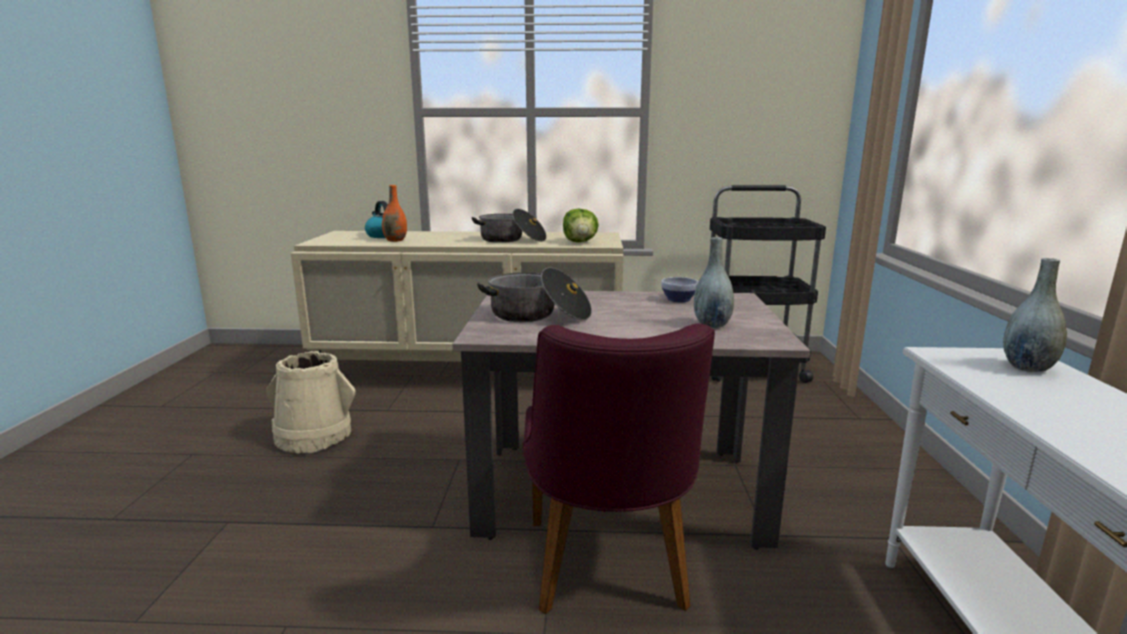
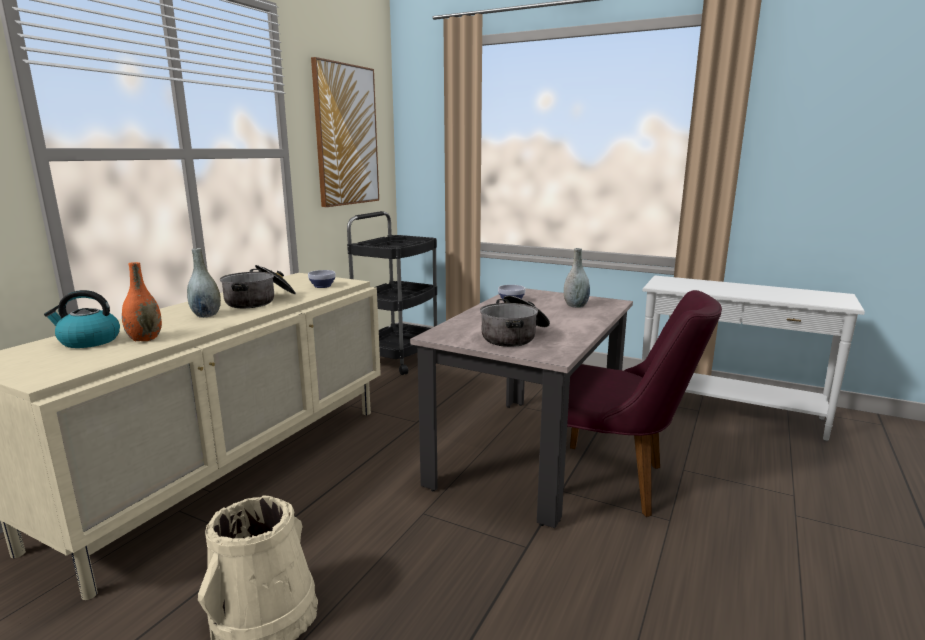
camera: 65 degrees left, 0 degrees up
lettuce [563,209,599,242] -> bowl [308,270,336,288]
grey vase [1003,258,1067,372] -> grey vase moved to [187,248,221,318]
none -> picture [311,57,379,207]

